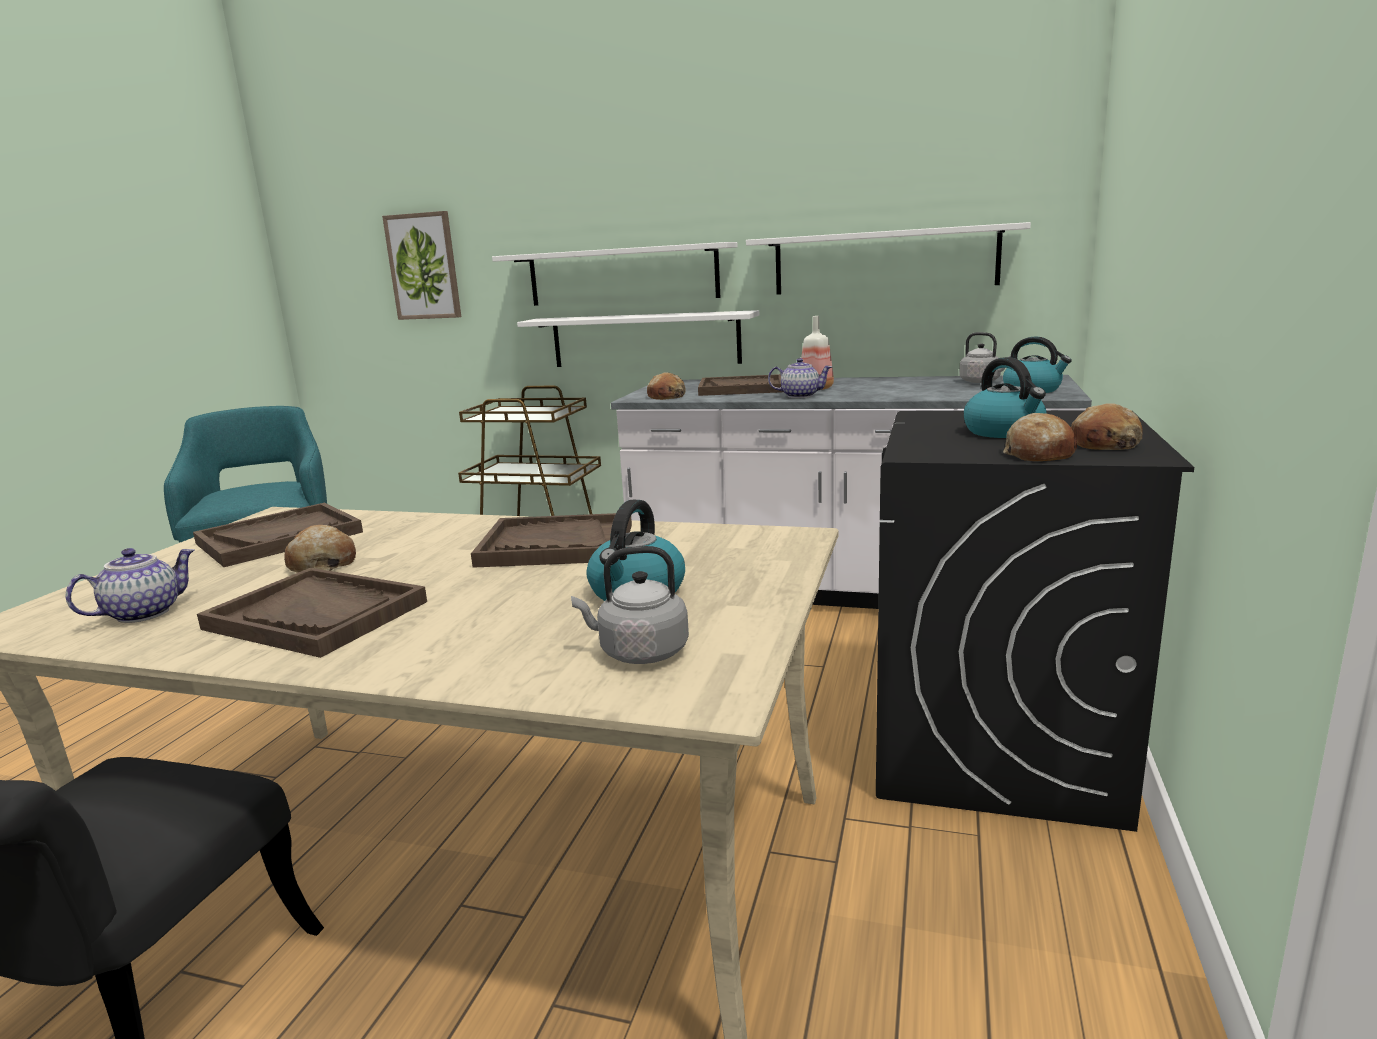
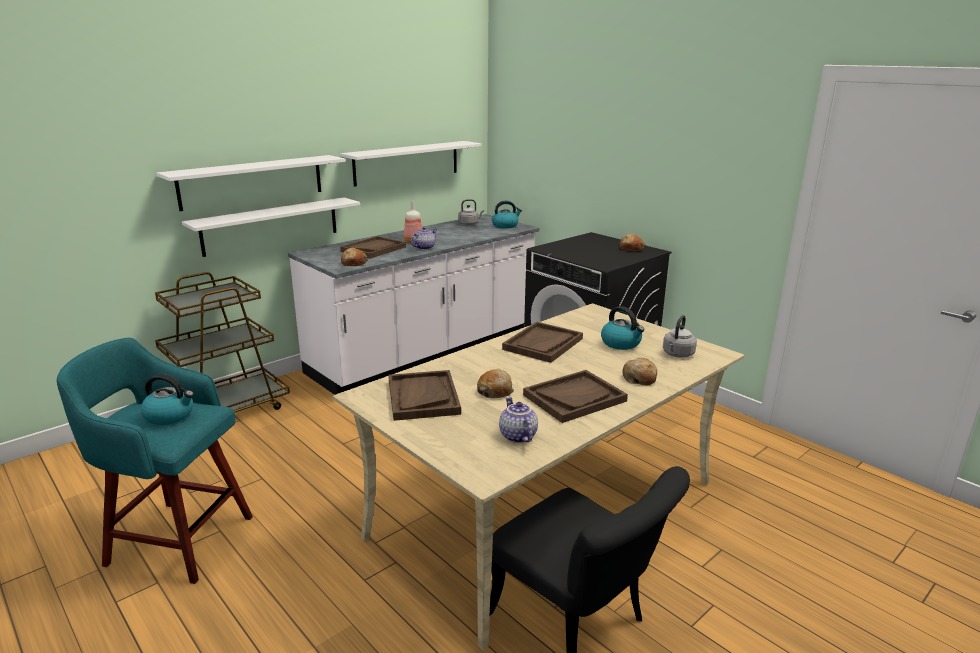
camera: 60 degrees left, 5 degrees up
picture [382,211,461,320] -> none
kettle [964,357,1046,438] -> kettle moved to [141,374,194,425]
bread [1003,413,1077,461] -> bread moved to [623,358,657,386]

